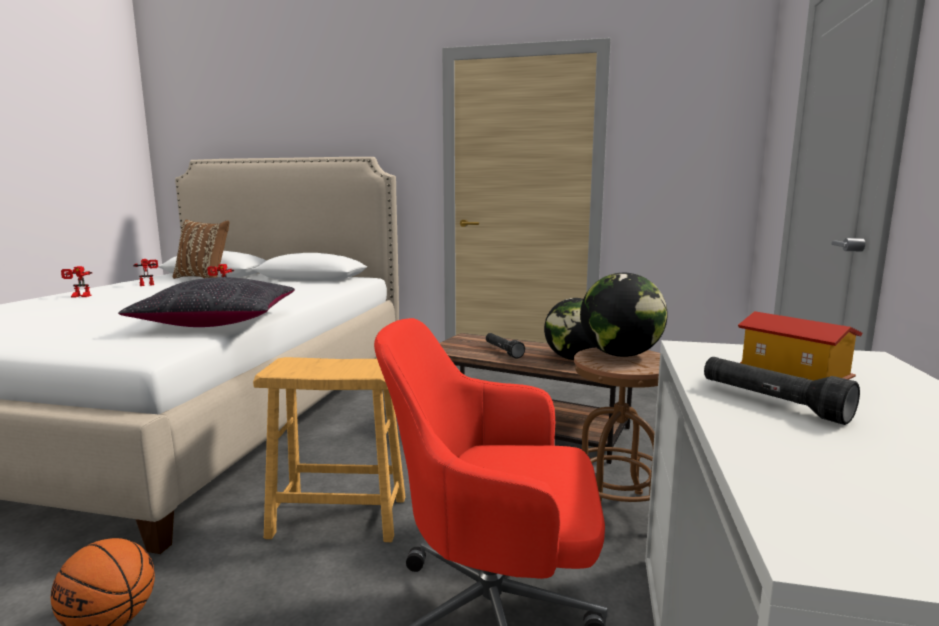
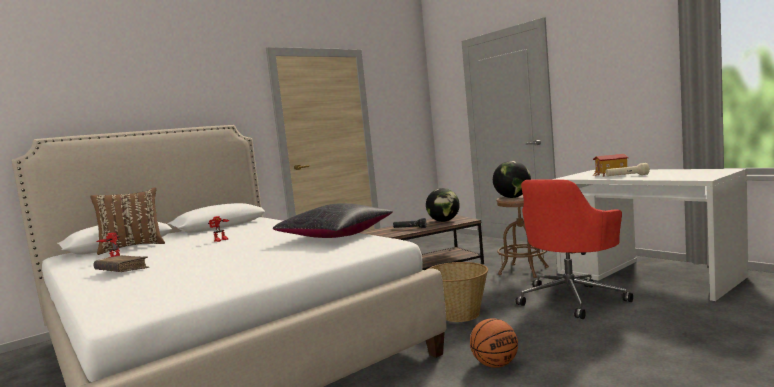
camera: 50 degrees left, 5 degrees down
toy robot [61,266,92,298] -> brown book [93,255,149,272]
brown stool [253,357,406,542] -> basket [426,262,488,322]
black flashlight [704,357,860,425] -> beige flashlight [606,163,650,176]

